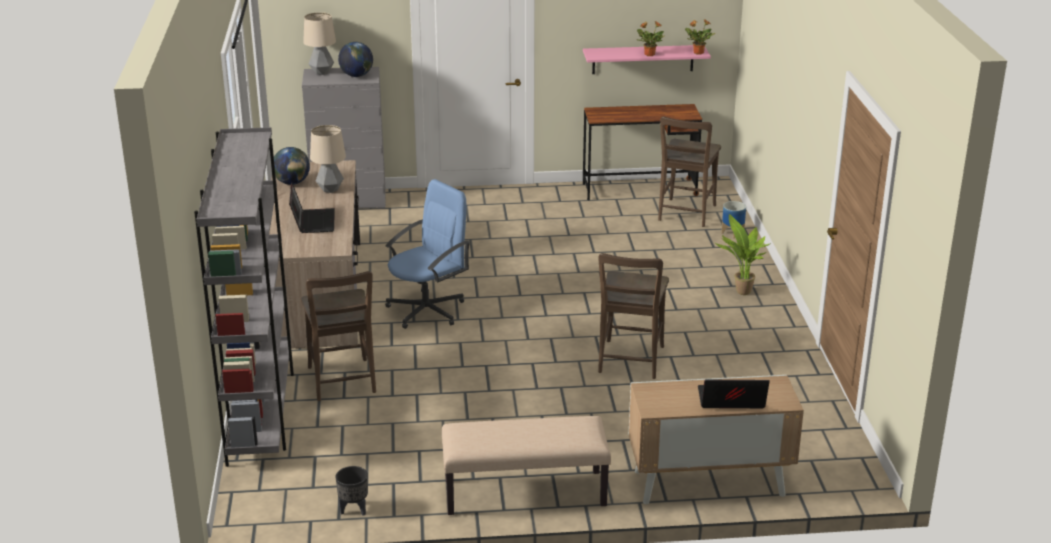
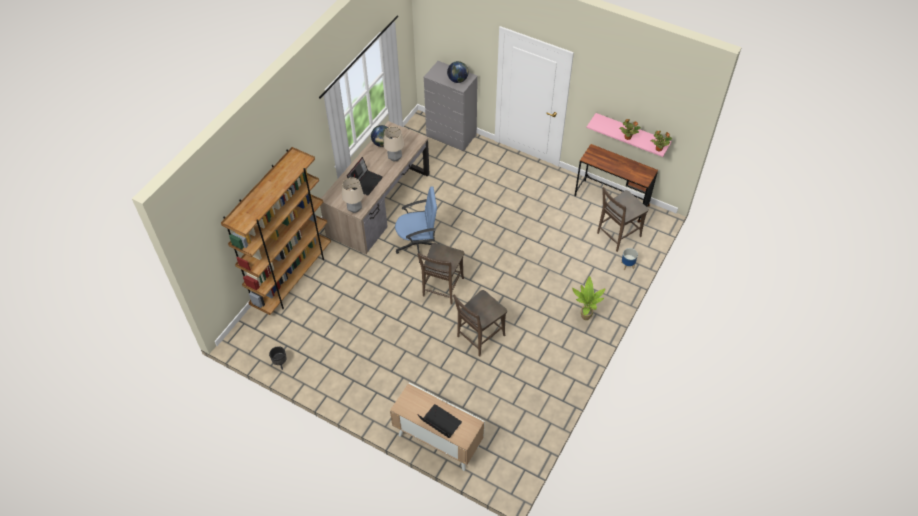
camera: 35 degrees right, 25 degrees up
grey bookcase [194,127,294,467] -> brown bookcase [221,147,331,315]
brown chair [301,271,376,401] -> brown chair moved to [417,243,464,304]
table lamp [303,12,336,75] -> table lamp moved to [342,177,364,213]
beige bench [442,416,611,515] -> none

